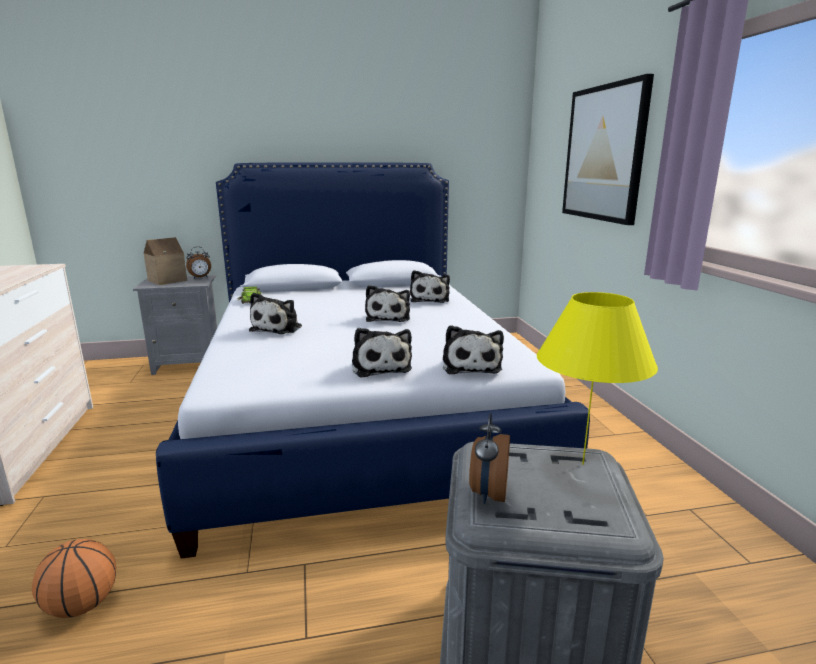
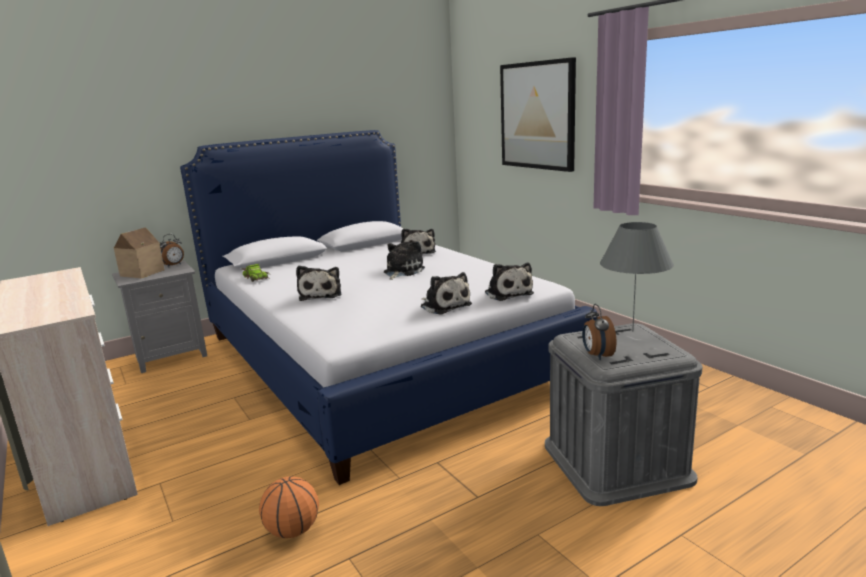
camera: 20 degrees left, 0 degrees up
plush toy [365,285,410,322] -> plush toy turned 135 degrees counterclockwise [384,241,425,280]
yellow table lamp [537,292,658,465] -> grey table lamp [600,222,674,332]

